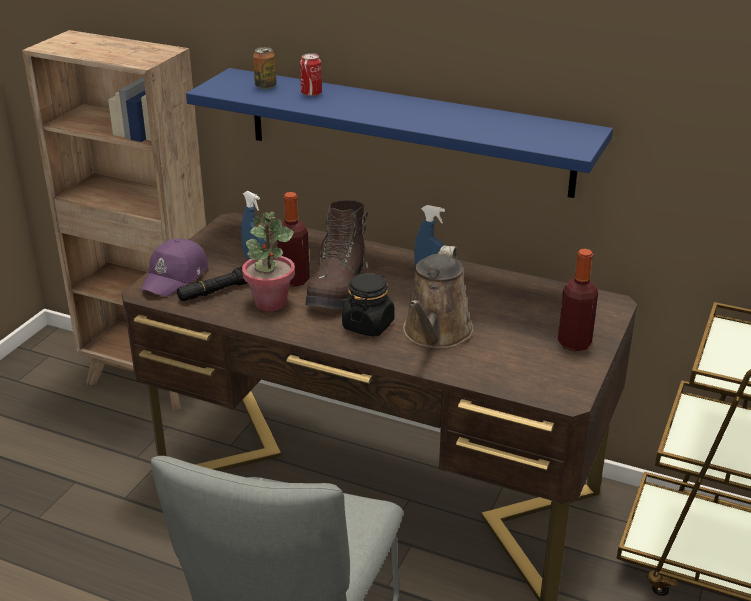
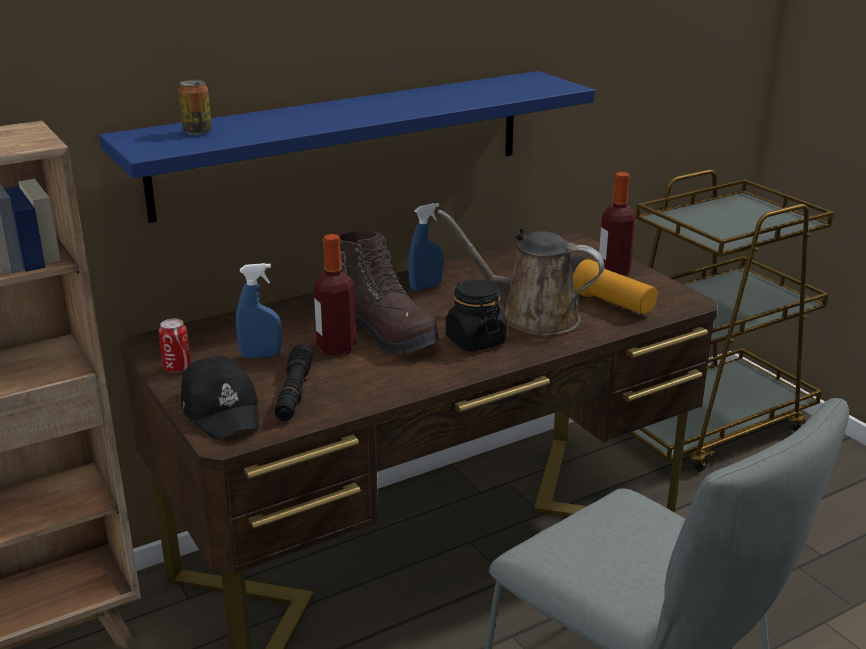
camera: 55 degrees left, 5 degrees down
purple cap [141,238,208,297] -> black cap [181,356,259,440]
potted plant [242,212,295,311] -> none
can [300,53,322,96] -> can moved to [159,319,191,373]
brown watering can [403,245,474,349] -> brown watering can turned 150 degrees clockwise [437,209,604,336]
none -> flashlight [571,256,657,314]

